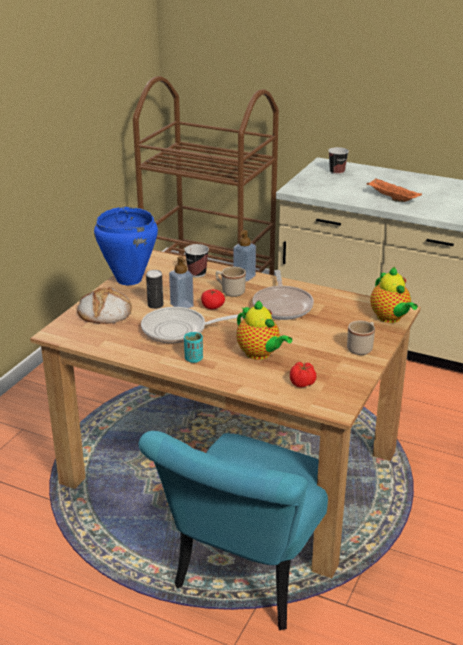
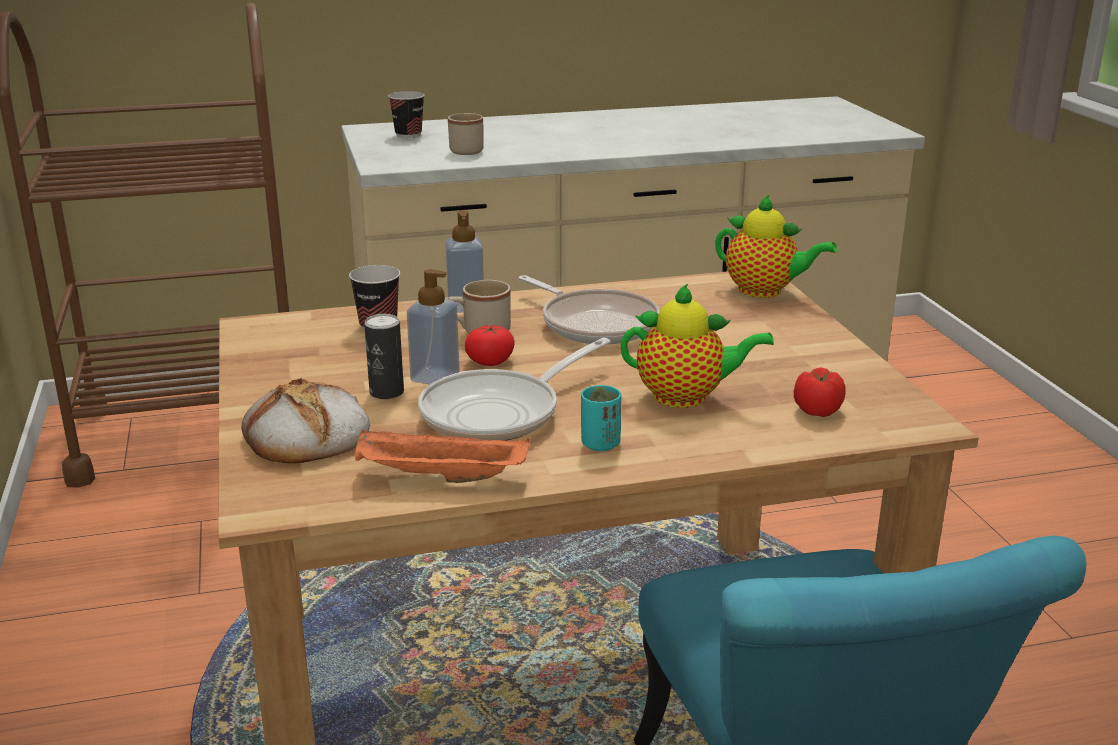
camera: 40 degrees left, 5 degrees down
blue cooking pot [94,207,158,285] -> none
beige mug [347,321,375,355] -> beige mug moved to [448,113,484,155]
orange tray [366,178,422,202] -> orange tray moved to [355,430,530,483]

